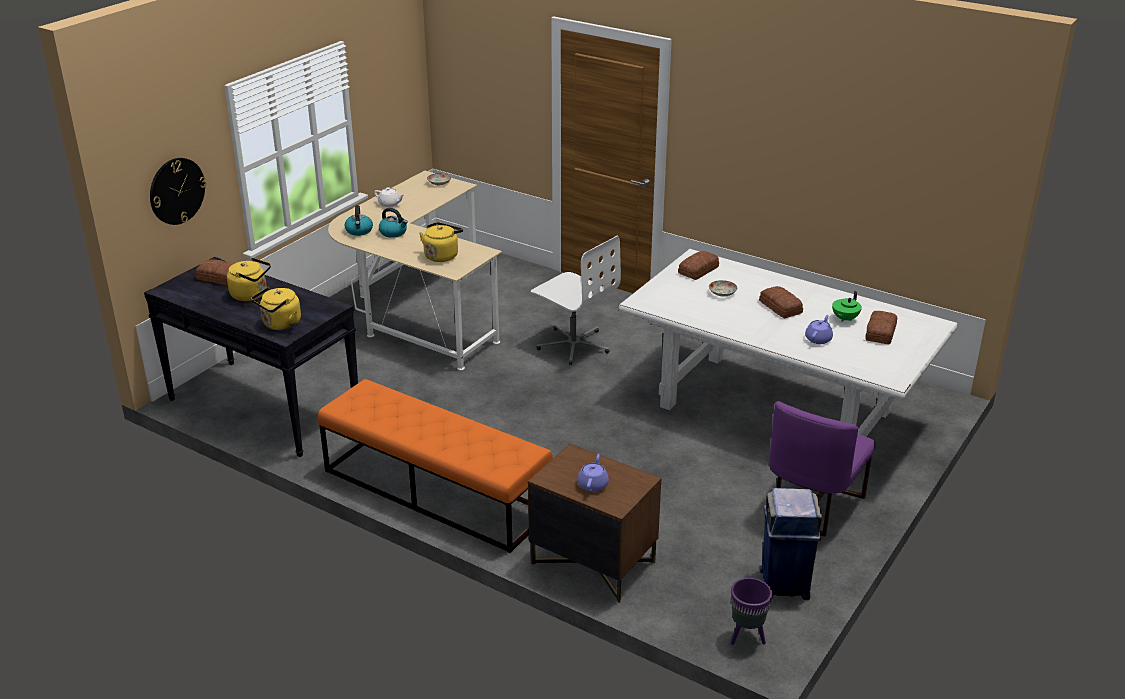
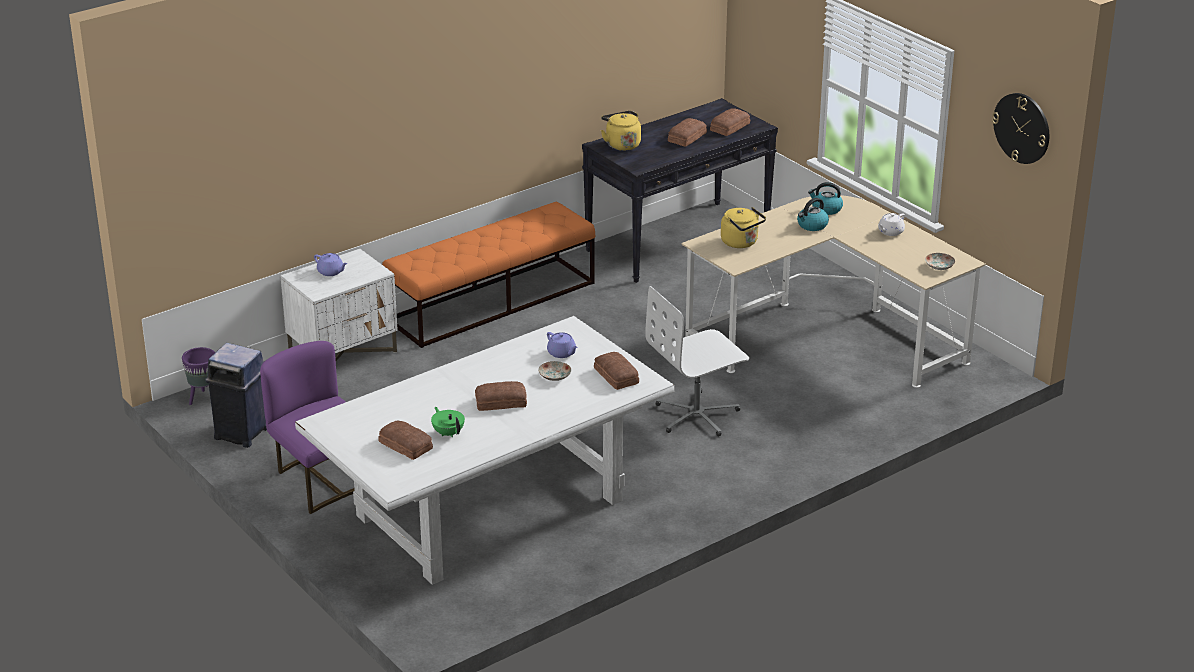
camera: 110 degrees right, 0 degrees up
wall clock [150,158,206,225] -> wall clock moved to [992,93,1049,164]
yellow kettle [227,258,271,301] -> bread [668,118,707,147]
brown nightstand [528,444,661,603] -> white nightstand [280,249,398,361]
purple teapot [805,315,833,344] -> purple teapot moved to [547,332,578,358]

